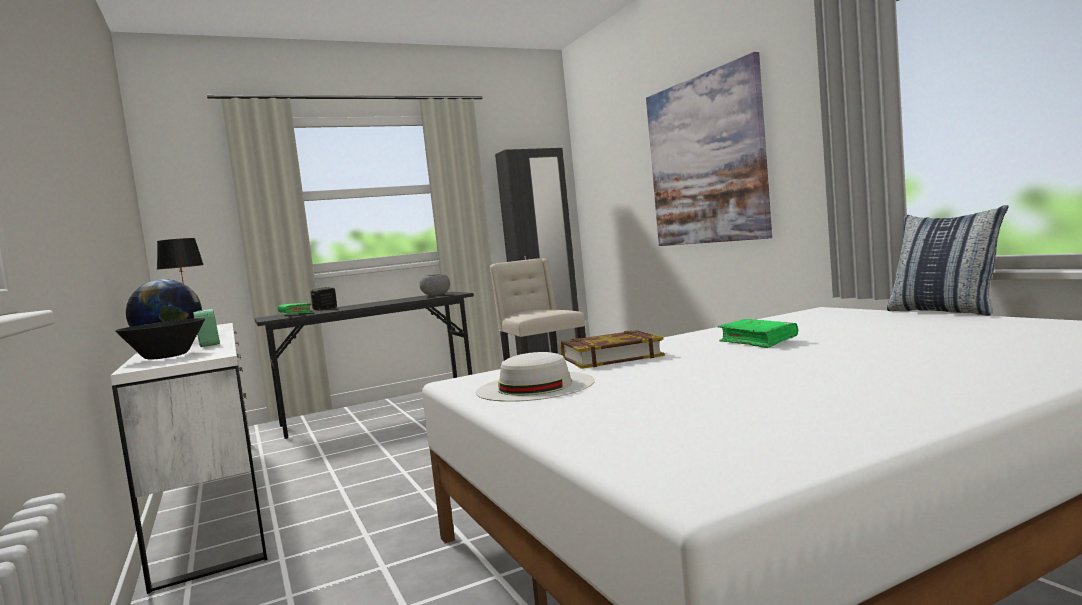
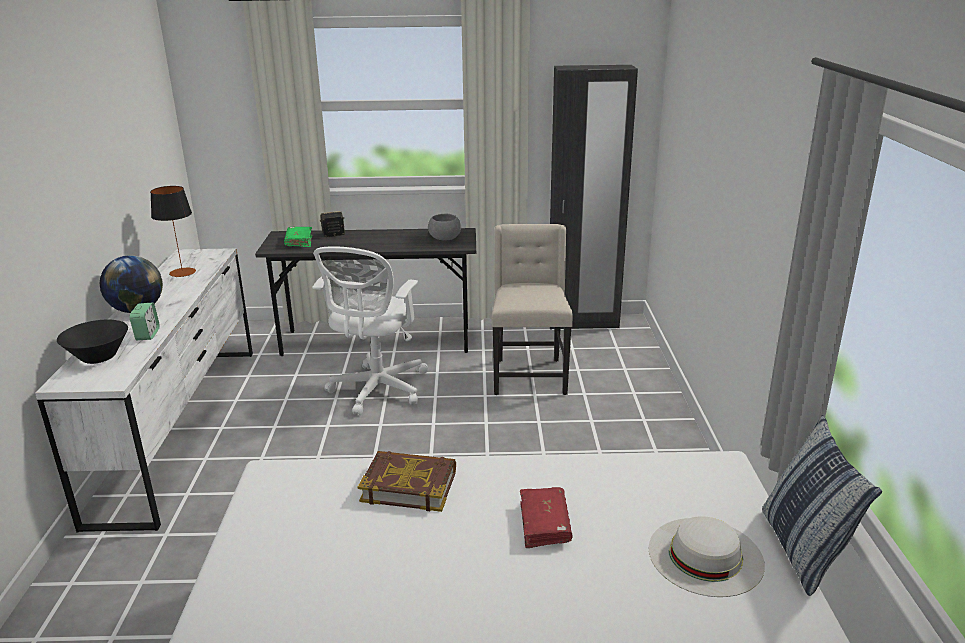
camera: 25 degrees right, 20 degrees up
white hat [476,352,595,402] -> white hat moved to [649,516,765,597]
picture [646,52,772,246] -> none
green book [718,319,798,348] -> red book [520,487,572,548]
none -> white office chair [312,246,428,415]

